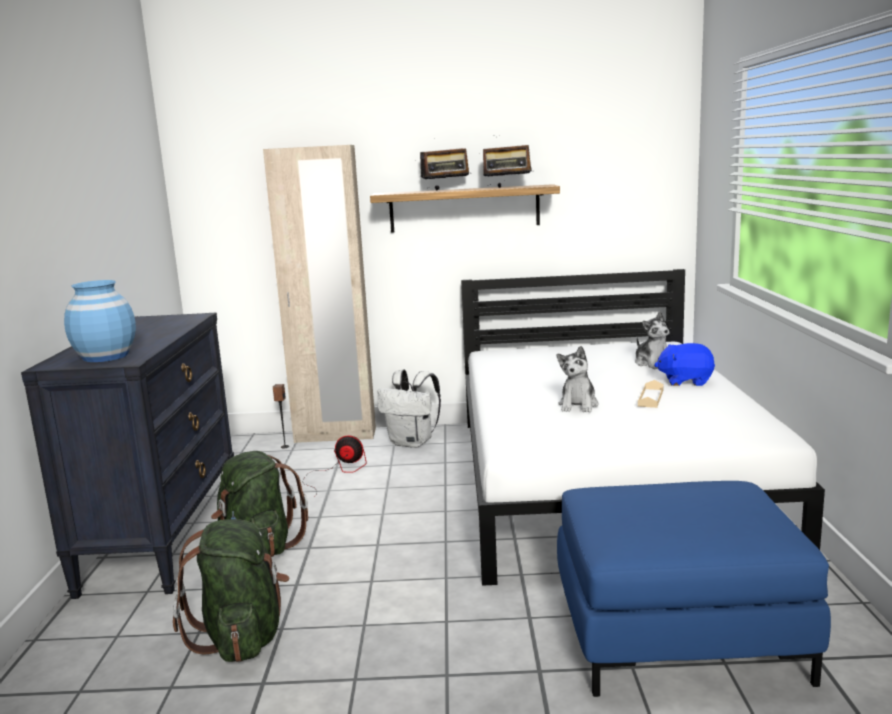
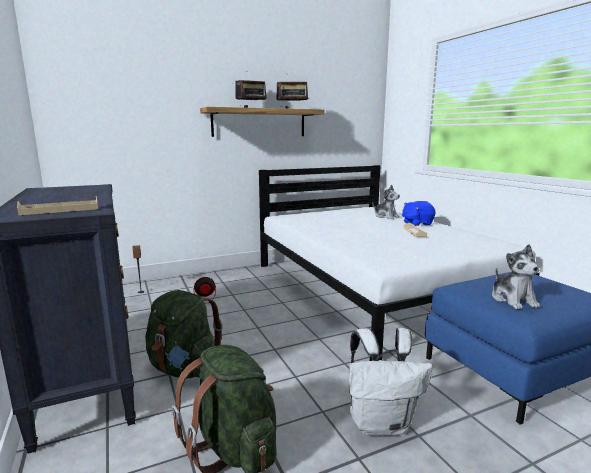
camera: 25 degrees left, 0 degrees up
blue vase [64,280,136,362] -> beige tray [17,196,98,215]
beige wardrobe [263,145,376,443] -> none
white backpack [378,369,441,448] -> white backpack moved to [349,328,432,436]
plush toy [557,346,599,413] -> plush toy moved to [492,244,540,309]

